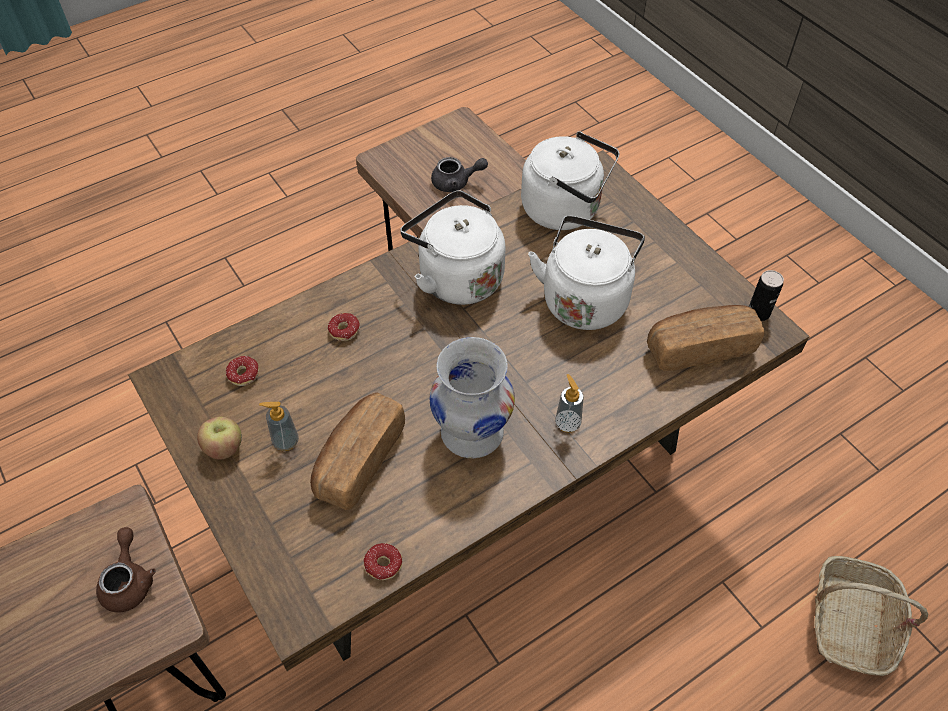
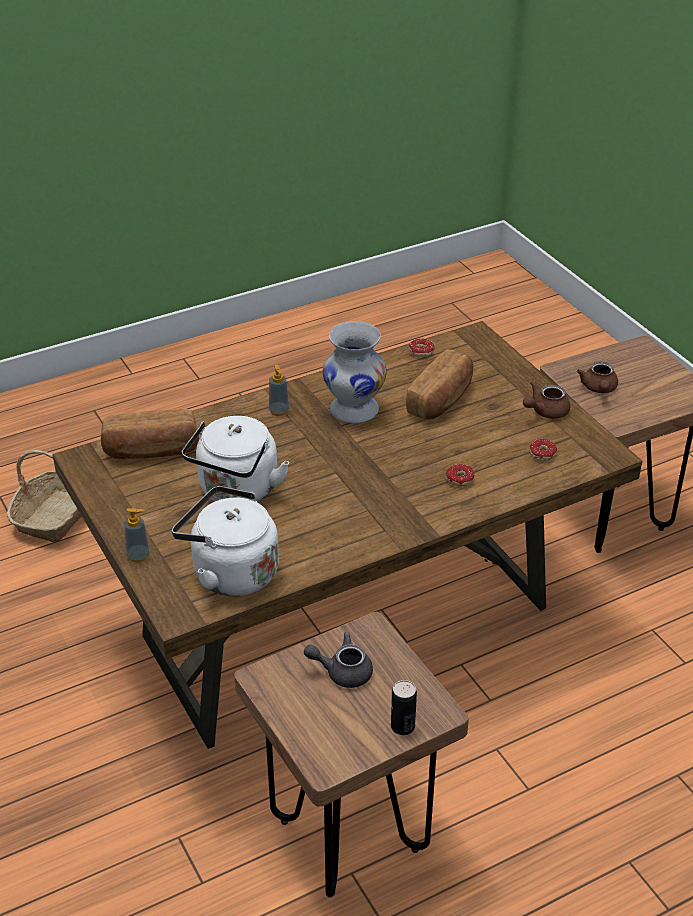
camera: 175 degrees left, 15 degrees down
apple [197,417,242,460] -> brown teapot [523,381,570,419]
soap dispenser [259,402,299,451] -> soap dispenser moved to [124,508,150,562]
white kettle [400,190,505,305] -> none
can [749,270,784,321] -> can moved to [391,680,417,735]

